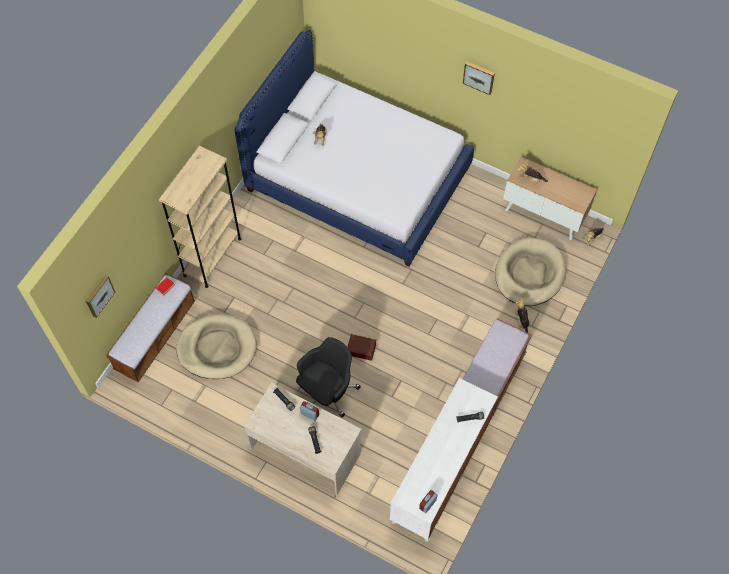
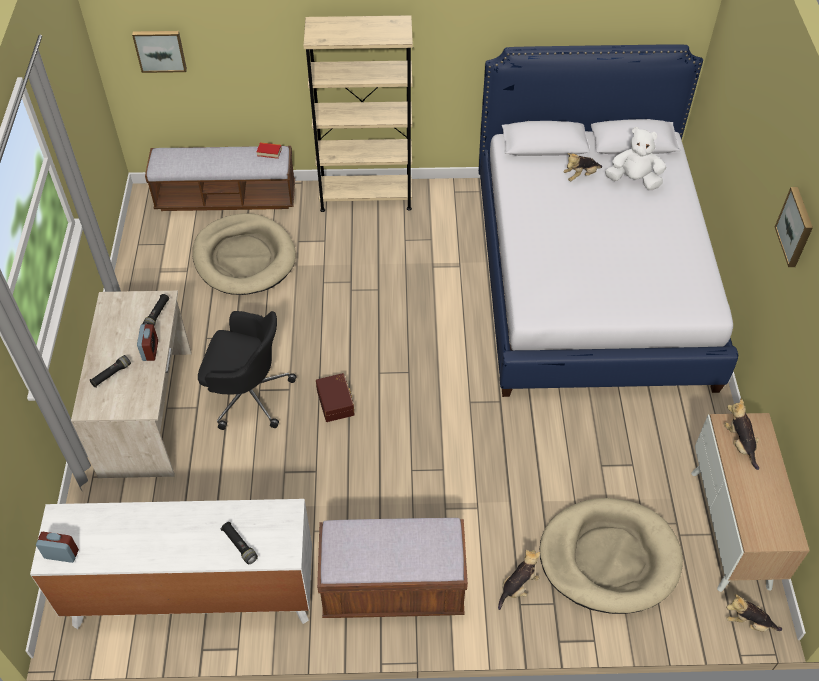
camera: 60 degrees right, 10 degrees down
none -> white plush toy [605,127,666,190]

